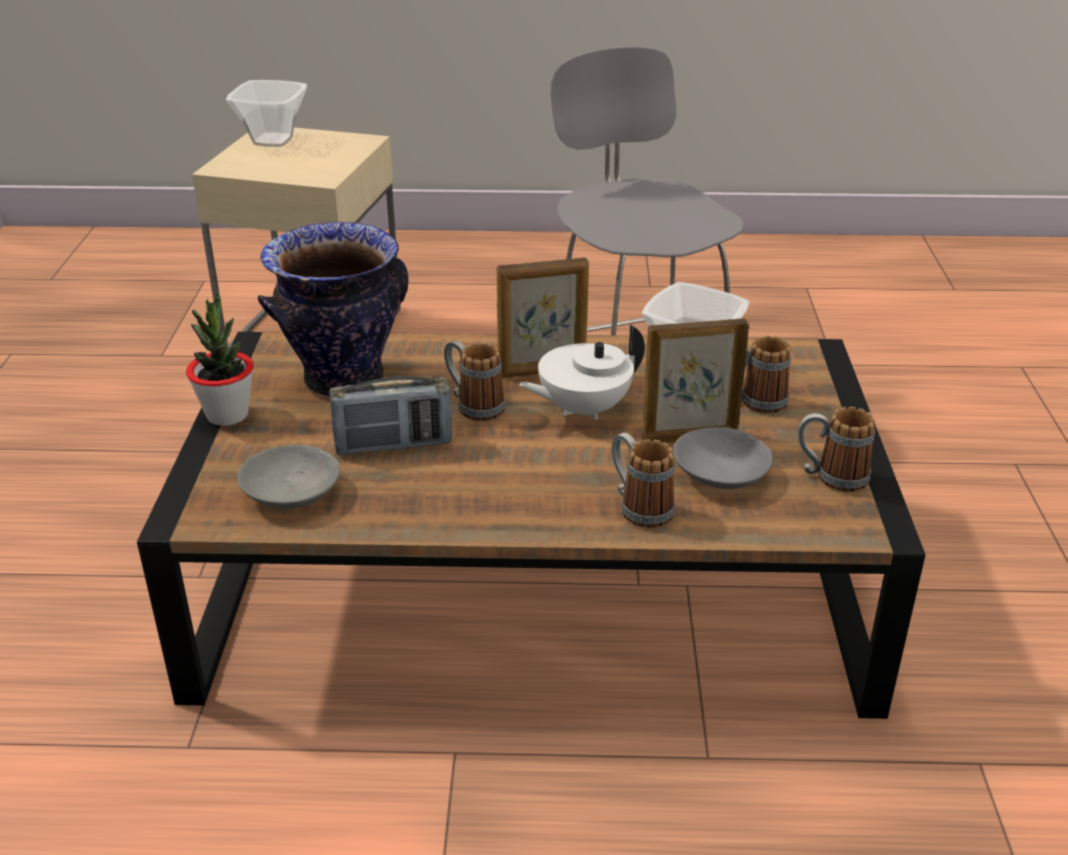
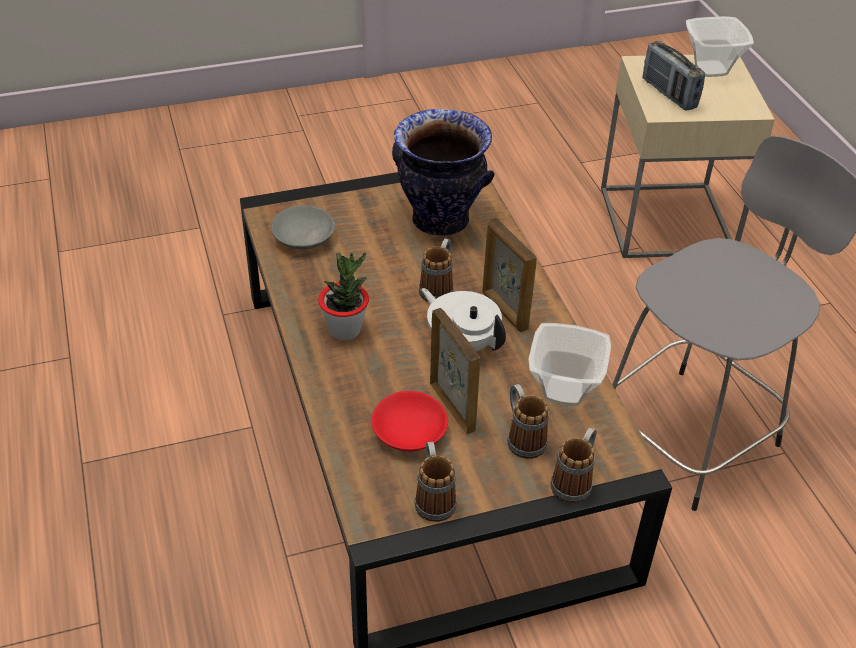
camera: 70 degrees right, 10 degrees up
potted plant [186,290,254,426] -> potted plant moved to [318,252,369,341]
radio [330,376,452,455] -> radio moved to [643,41,705,111]
mug [612,433,675,528] -> mug moved to [551,427,597,503]
grey bowl [673,427,772,489] -> red bowl [372,391,448,451]

